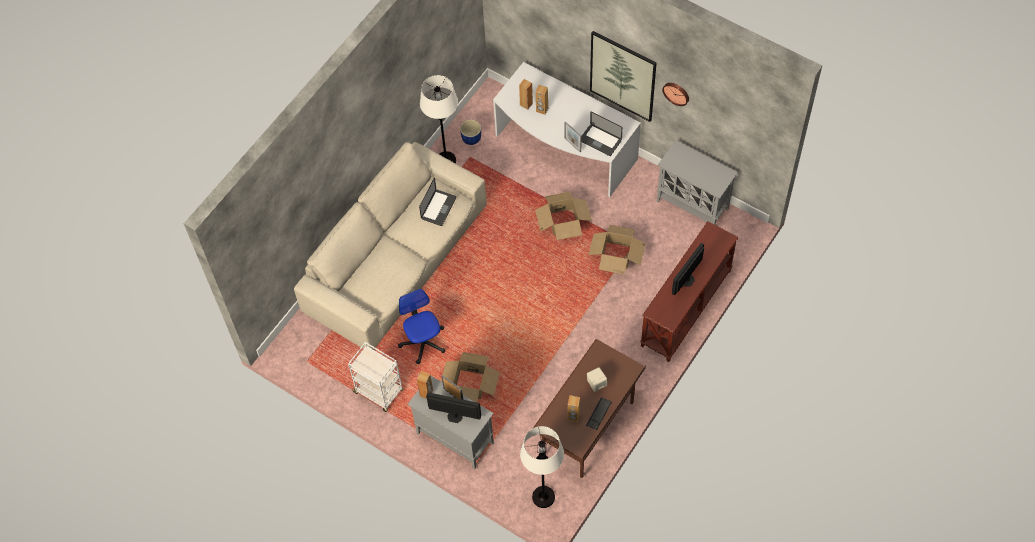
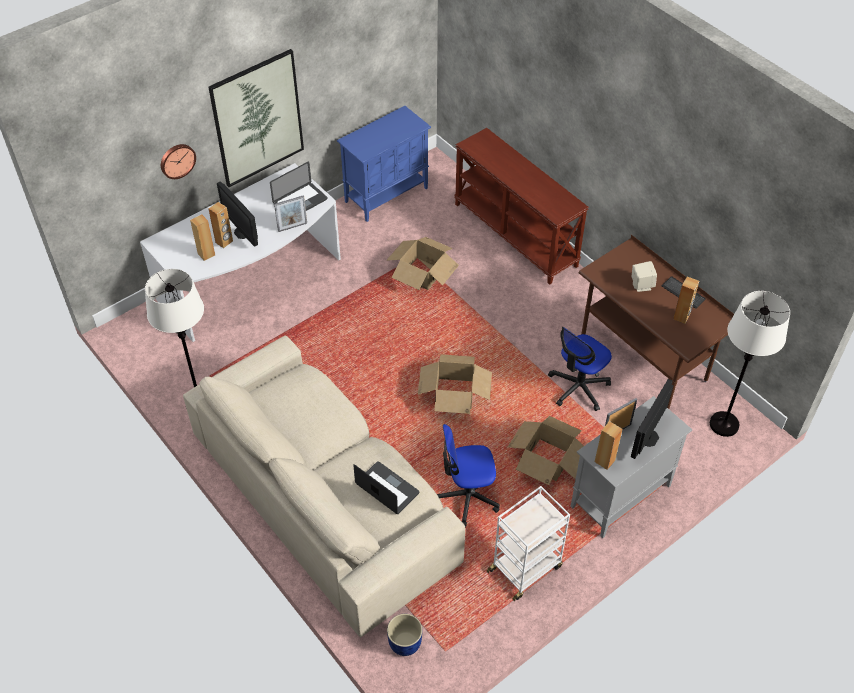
camera: 75 degrees left, 10 degrees down
laptop [419,178,456,226] -> laptop moved to [353,461,419,514]
blue planter [460,119,481,145] -> blue planter moved to [387,614,422,656]
cardboard box [535,192,592,240] -> cardboard box moved to [418,354,492,414]
grey cabinet [657,140,738,225] -> blue cabinet [337,106,431,222]
wall clock [662,83,689,106] -> wall clock moved to [161,144,196,179]
monitor [672,243,704,296] -> monitor moved to [217,181,258,247]
none -> office chair [548,327,612,411]

